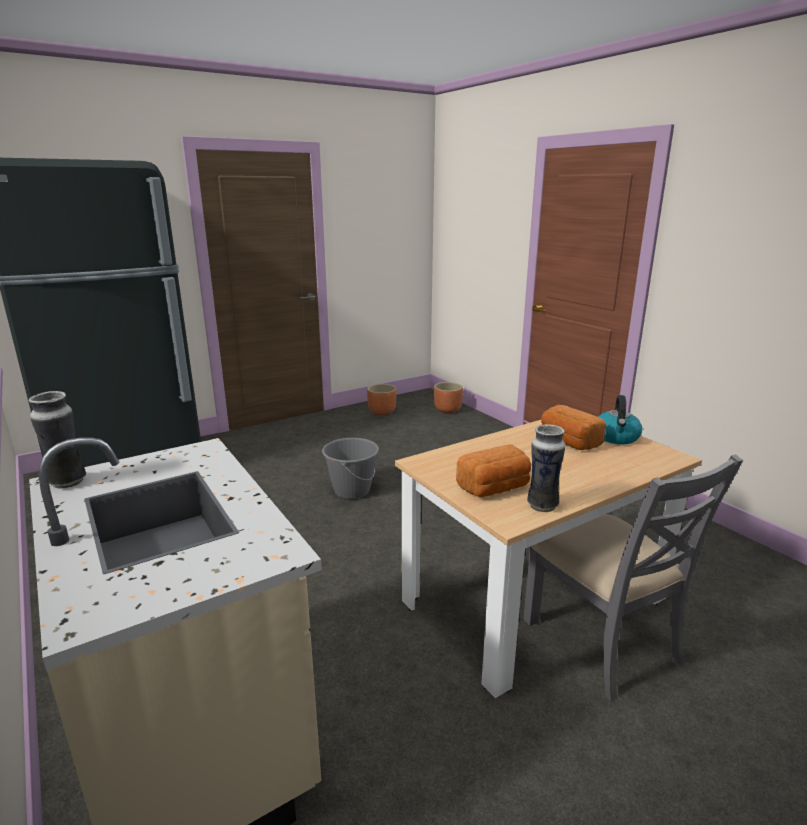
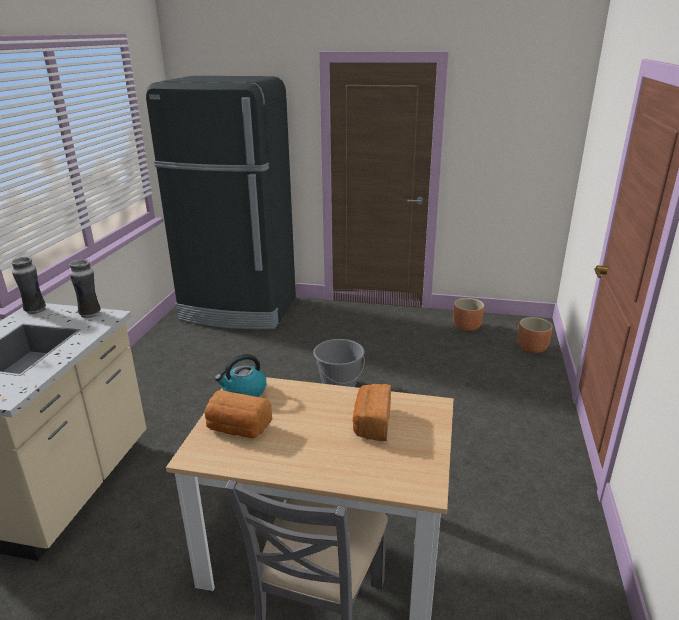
camera: 45 degrees right, 5 degrees up
vase [527,424,565,512] -> vase moved to [69,259,101,318]
kettle [598,395,642,444] -> kettle moved to [215,354,266,397]

